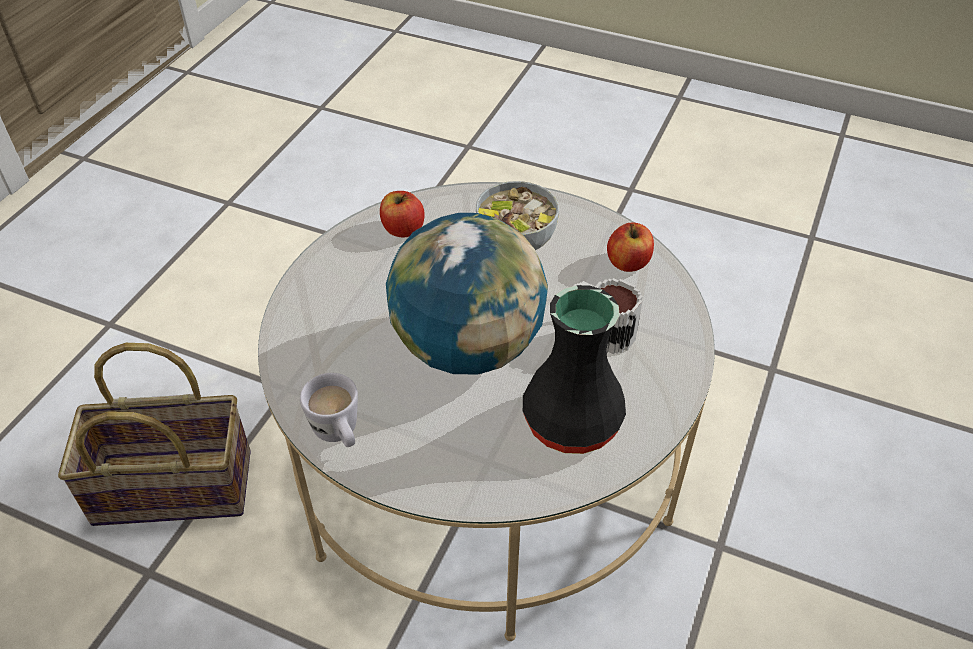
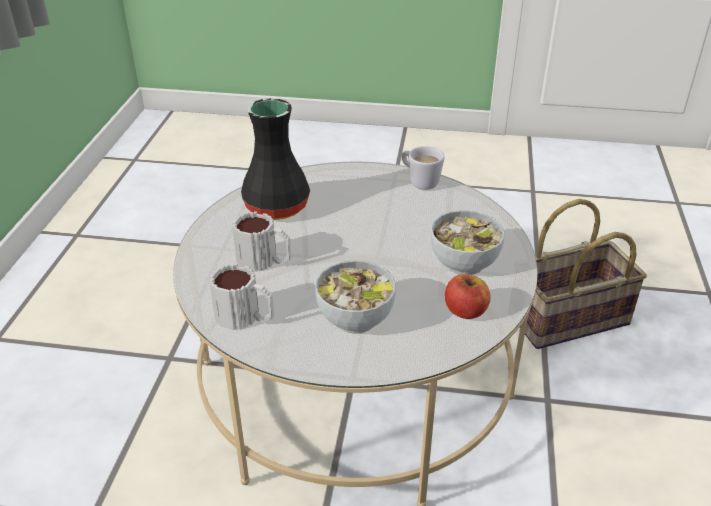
camera: 165 degrees right, 10 degrees down
globe [386,213,548,374] -> none
apple [607,222,654,272] -> mug [209,264,274,330]
none -> bowl [431,210,505,275]

